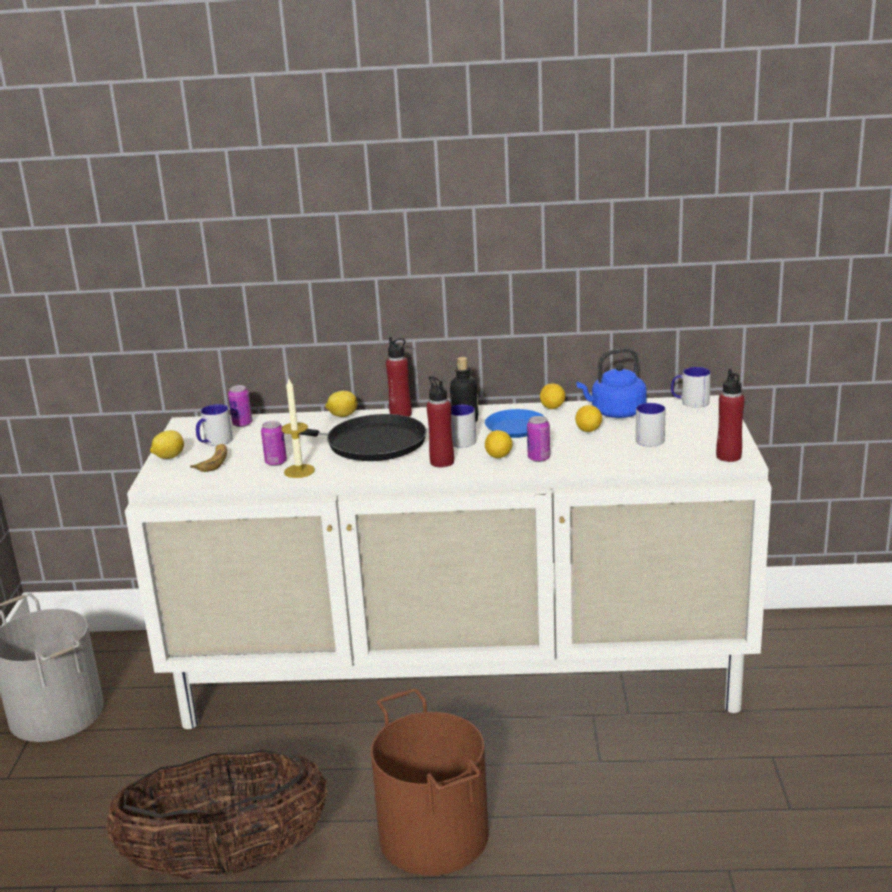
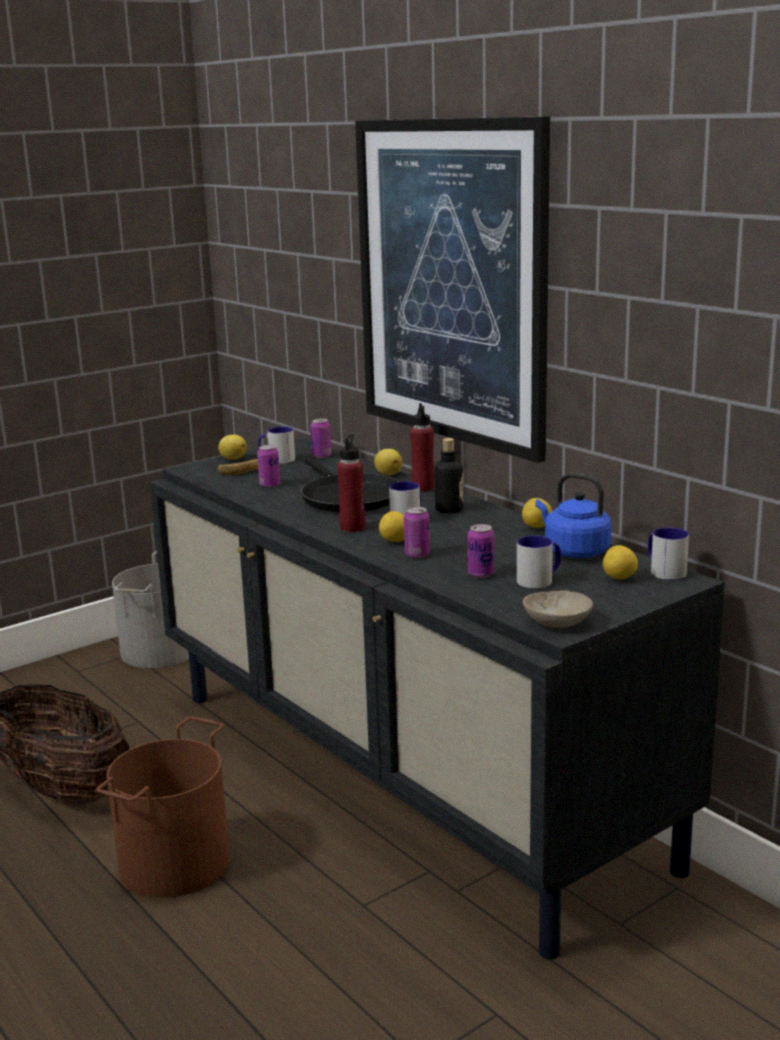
camera: 50 degrees right, 5 degrees down
white cabinet [125,395,772,729] -> black cabinet [150,438,724,960]
candle [281,379,315,478] -> none
blue plate [485,409,543,438] -> none
lemon [575,405,602,432] -> lemon moved to [603,545,638,579]
red bottle [716,369,745,462] -> beige bowl [523,590,593,628]
none -> picture [355,116,550,463]
none -> can [468,524,495,578]

